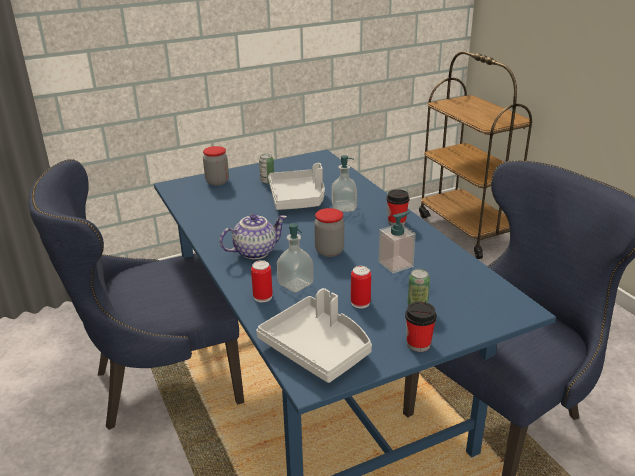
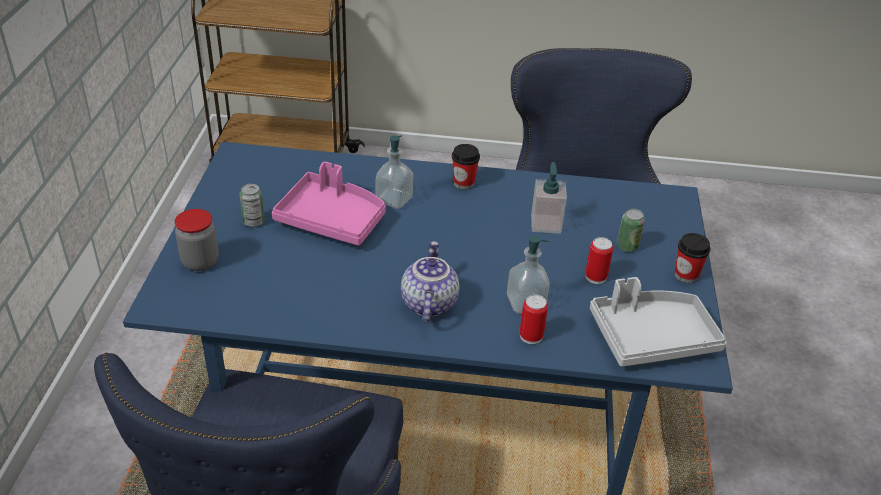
camera: 60 degrees left, 10 degrees up
grey tray [268,163,325,210] -> pink tray [272,162,386,246]
jar [314,208,344,257] -> none

